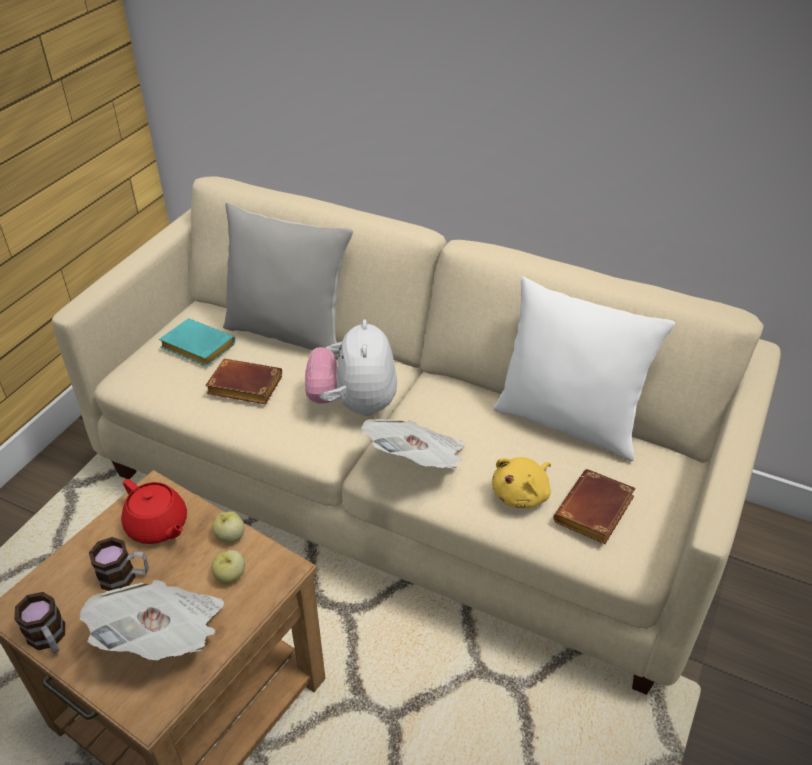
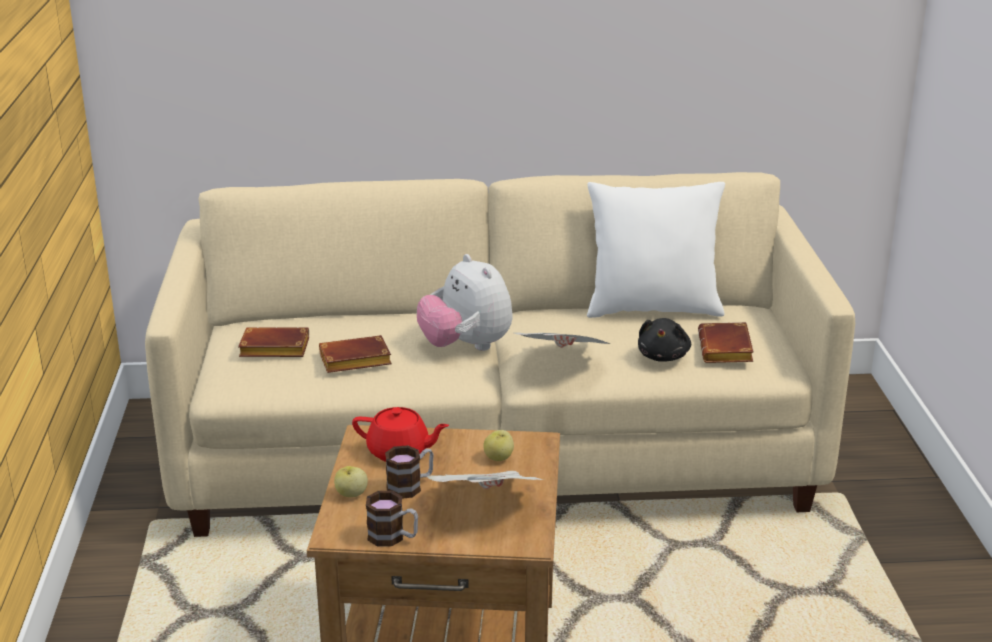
camera: 30 degrees left, 15 degrees down
turquoise book [159,318,235,367] -> brown book [238,327,309,357]
apple [212,511,245,543] -> apple moved to [334,466,368,497]
grey pillow [223,203,353,360] -> none
yellow plush toy [492,457,551,508] -> black plush toy [638,318,691,362]

